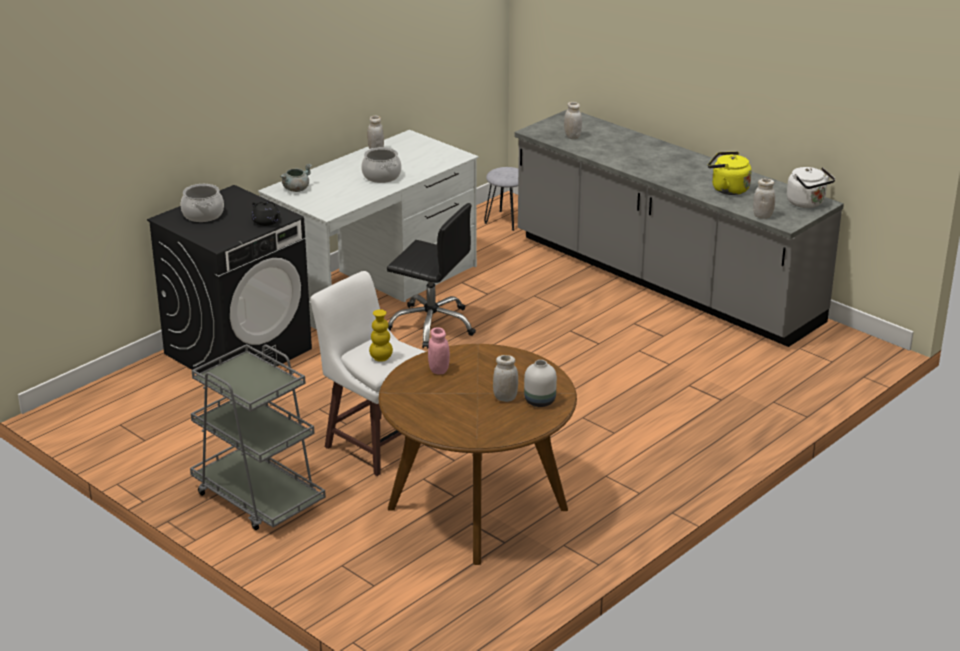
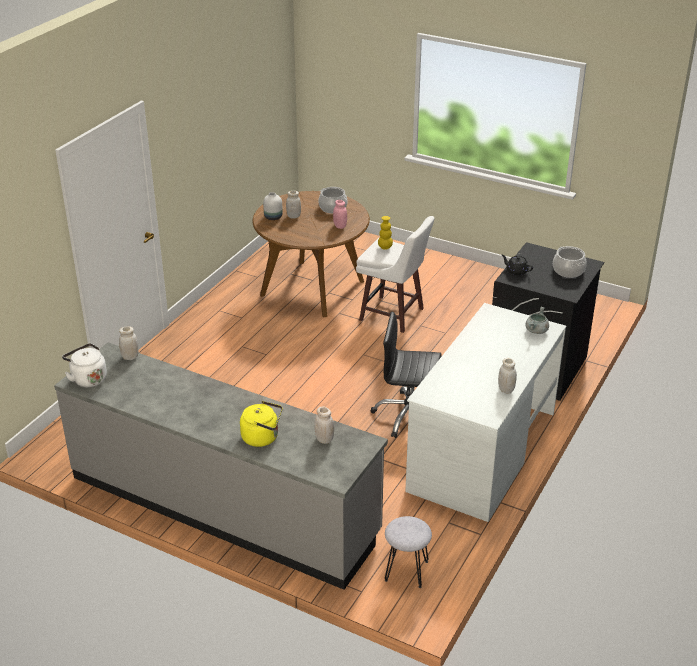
camera: 165 degrees right, 5 degrees up
grey cart [190,344,326,530] -> none
cooking pot [361,147,401,183] -> cooking pot moved to [318,187,347,214]
yellow kettle [708,152,751,195] -> yellow kettle moved to [240,401,283,447]

